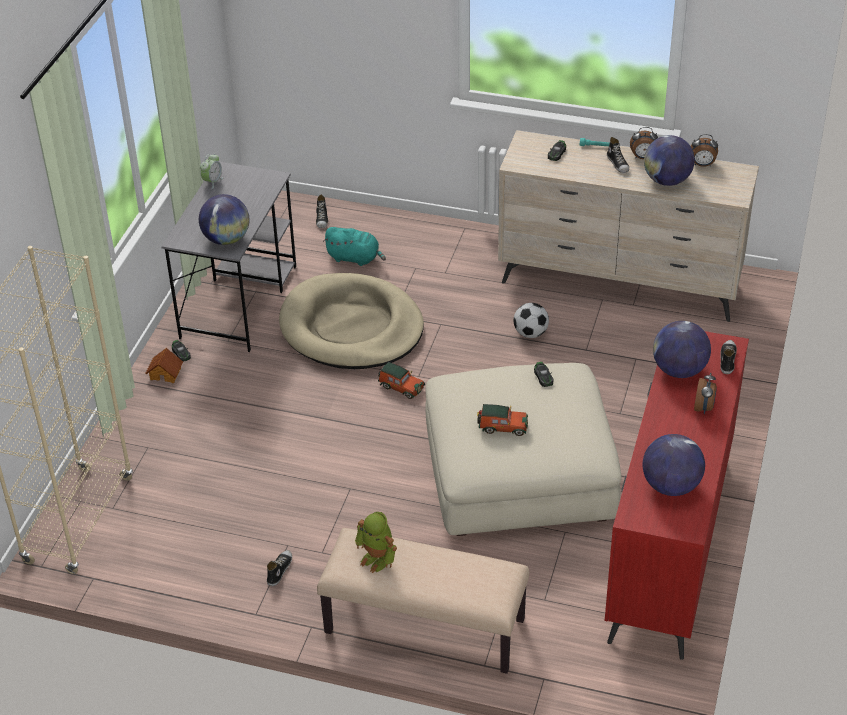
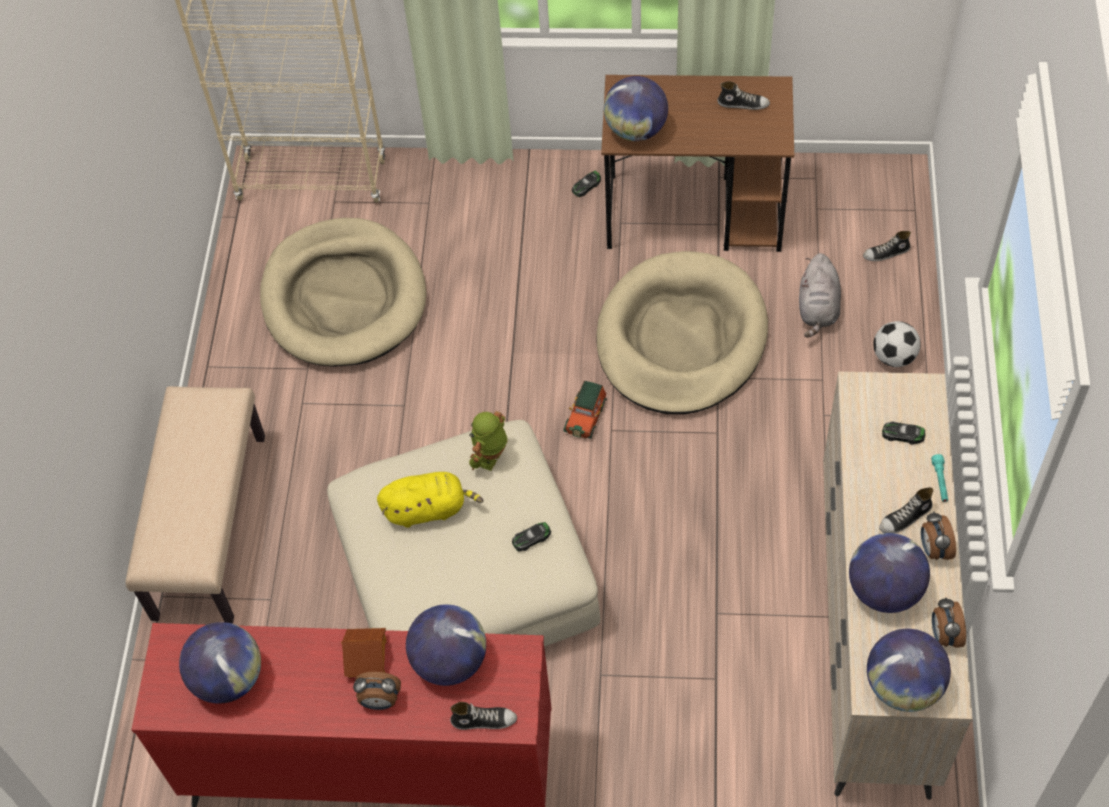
camera: 80 degrees right, 15 degrees up
toy house [145,348,183,383] -> toy house moved to [341,628,386,678]
grey desk [161,162,296,352] -> brown desk [601,75,794,252]
alarm clock [200,154,223,189] -> none
shoe [267,550,292,586] -> shoe moved to [717,81,770,110]
turquoise plush toy [323,227,386,266] -> grey plush toy [799,253,841,338]
toy robot [355,512,397,573] -> toy robot moved to [469,411,507,471]
toy car [477,404,528,436] -> yellow plush toy [377,472,483,528]
football [514,303,549,338] -> football moved to [874,321,921,367]
none -> beige dog bed [260,218,427,367]
none -> globe [867,629,951,712]

